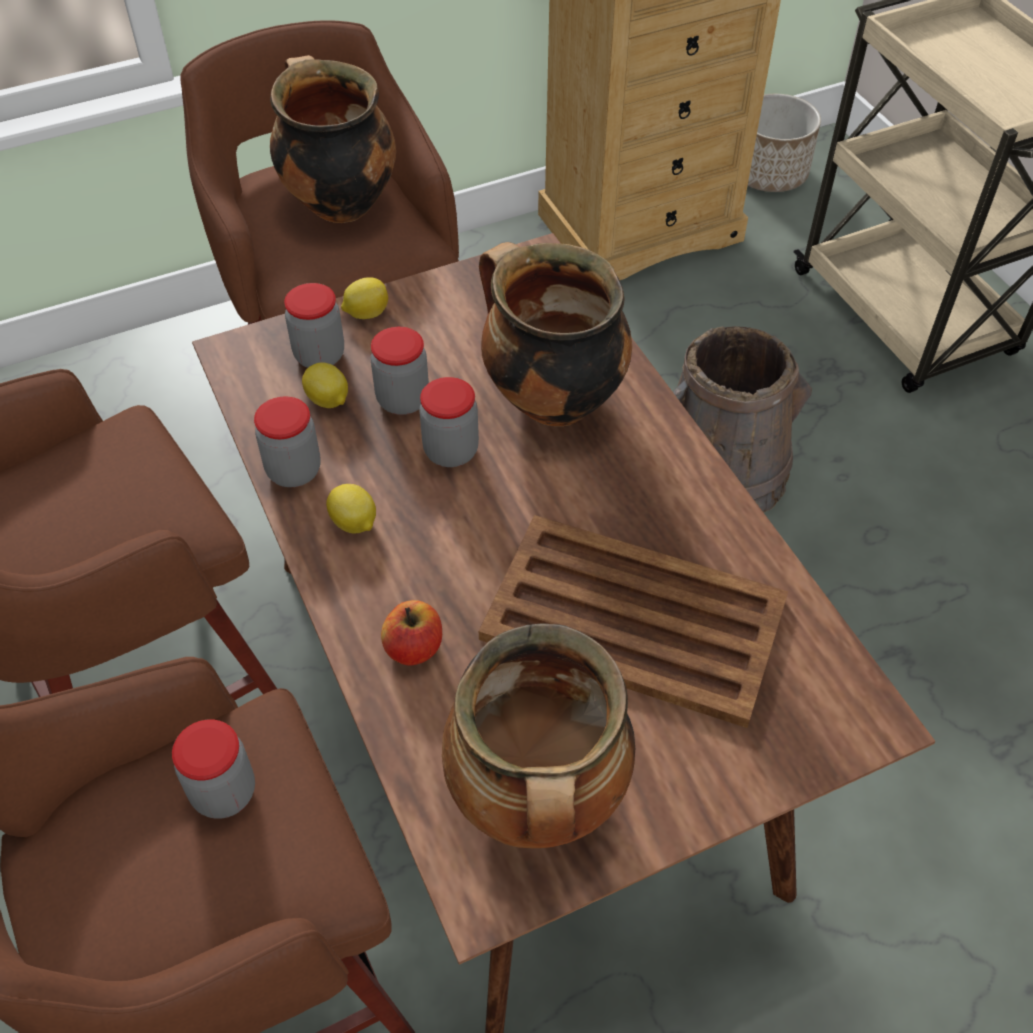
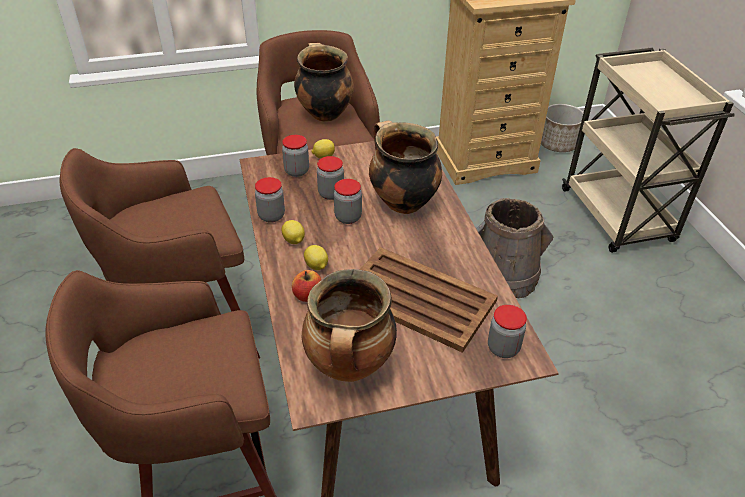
camera: 10 degrees right, 10 degrees down
jar [172,719,255,819] -> jar moved to [488,305,527,358]
lemon [302,362,348,408] -> lemon moved to [304,245,328,270]

